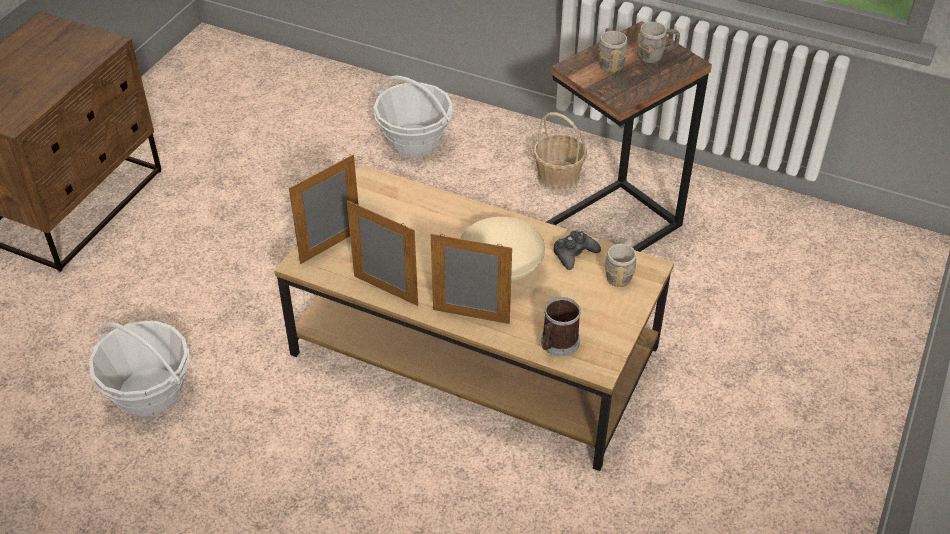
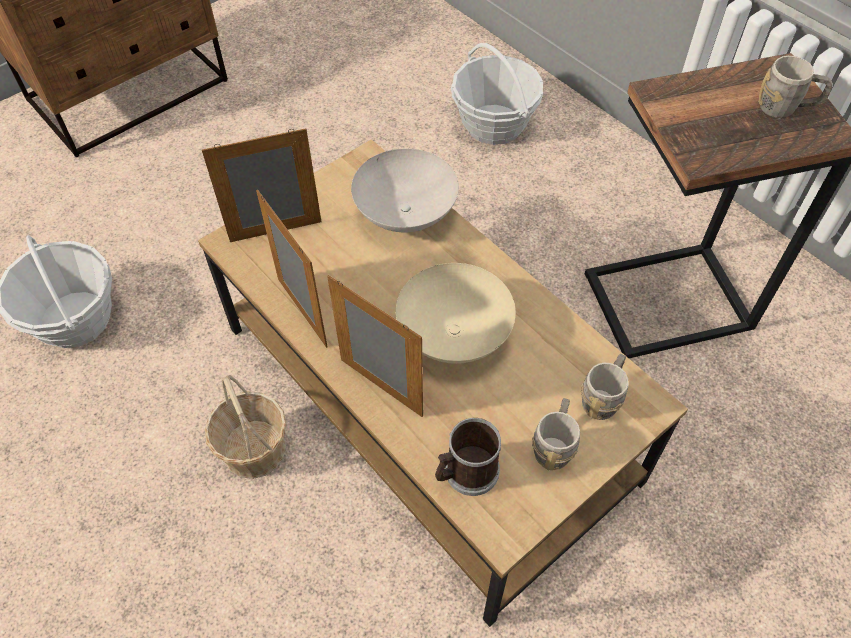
camera: 25 degrees right, 10 degrees up
basket [533,112,587,191] -> basket moved to [205,375,287,479]
black game controller [554,230,601,270] -> none
grey mug [599,28,628,73] -> grey mug moved to [532,398,580,470]
none -> white bowl [351,149,459,232]

